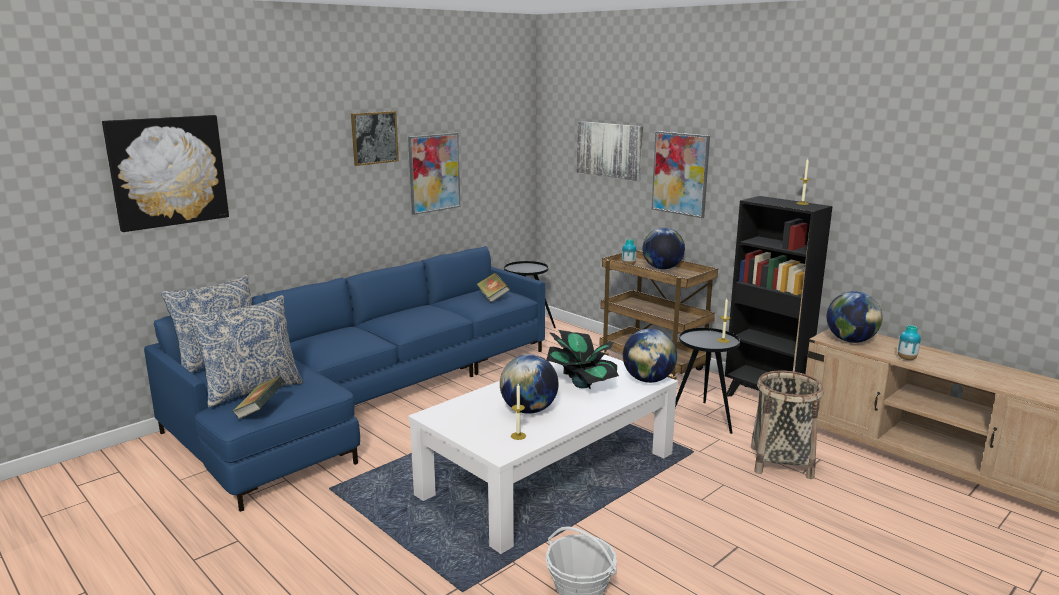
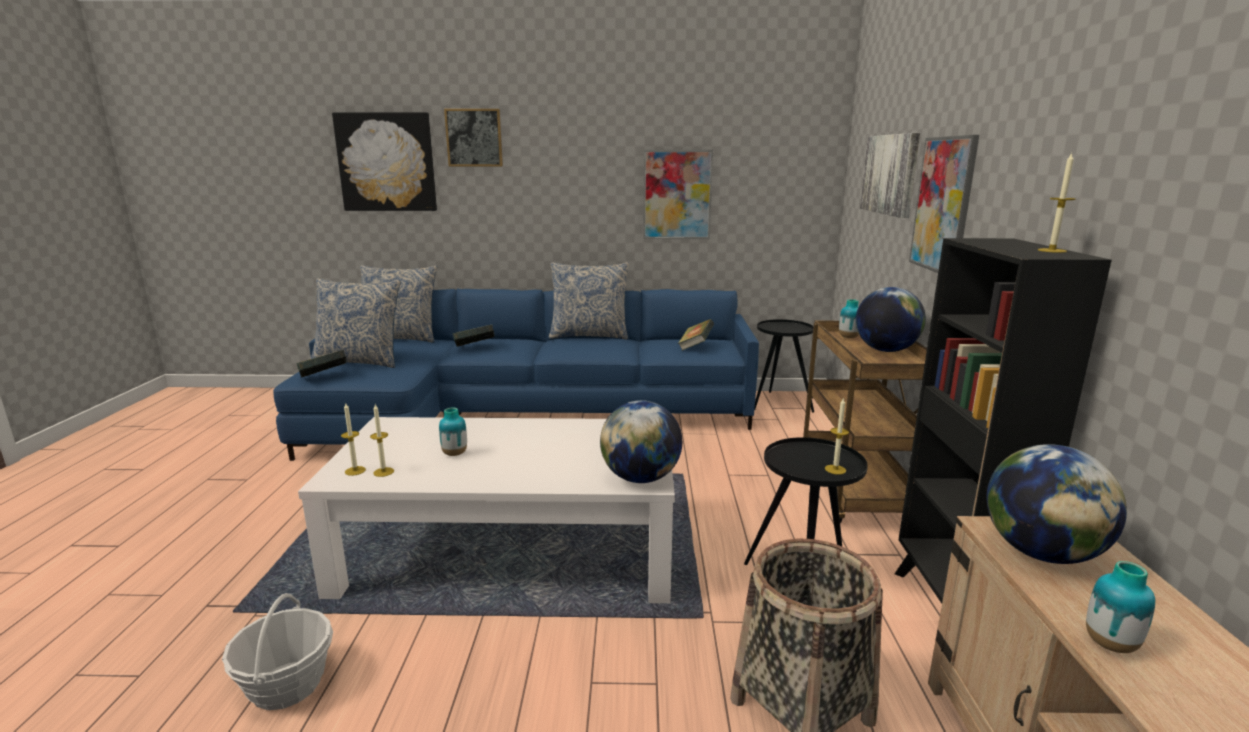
camera: 45 degrees right, 0 degrees up
picture [351,111,399,166] -> picture moved to [444,109,503,166]
globe [500,354,559,414] -> vase [439,407,467,456]
potted plant [546,330,619,389] -> none
none -> candle [341,403,366,476]
none -> book [453,324,495,347]
none -> pillow [549,262,629,340]

